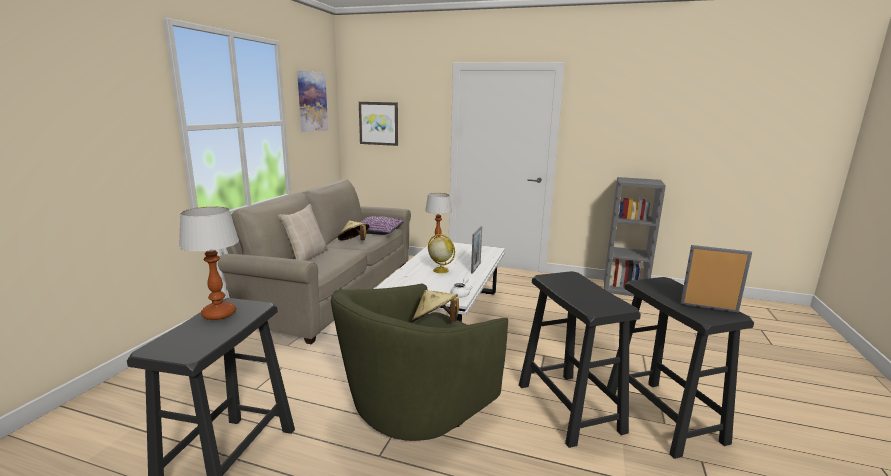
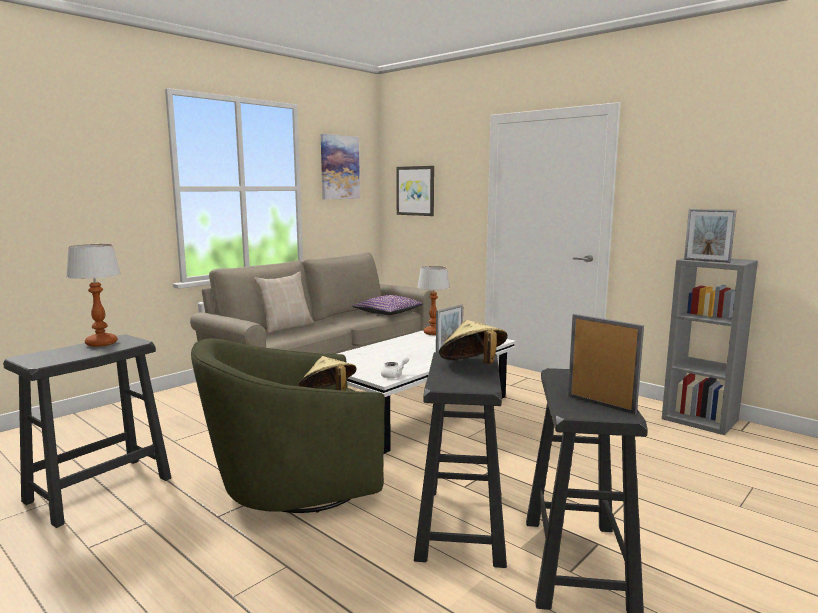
camera: 25 degrees right, 5 degrees down
beige hat [338,220,370,241] -> beige hat moved to [439,320,507,364]
globe [428,234,455,273] -> none
none -> picture frame [684,209,737,263]

